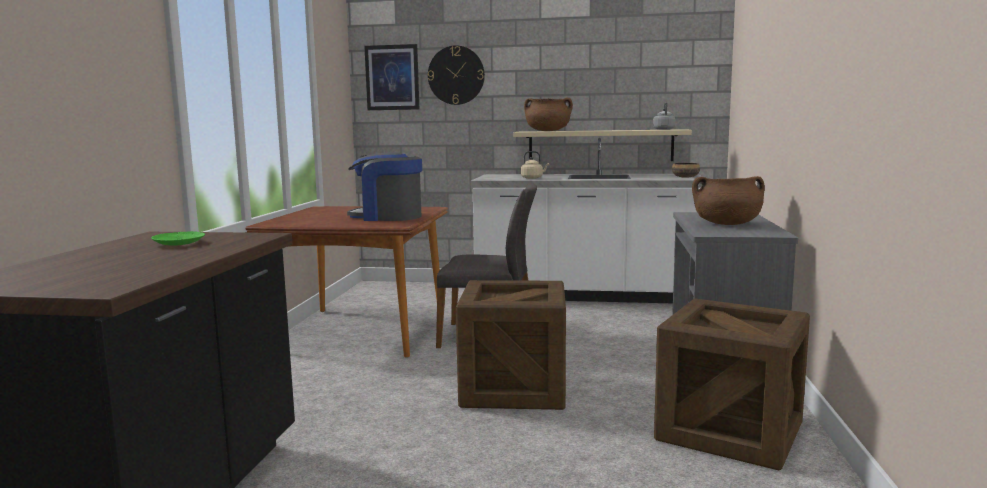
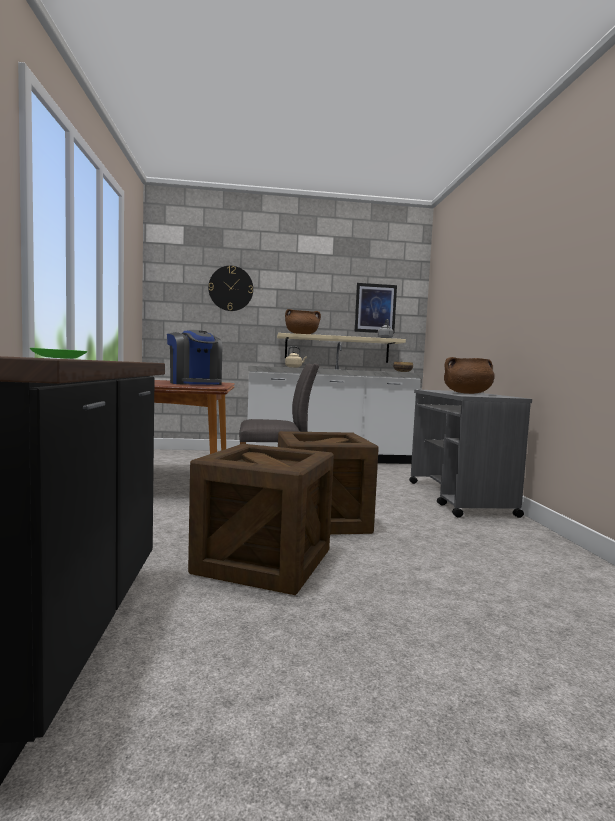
camera: 15 degrees left, 5 degrees down
coffee machine [347,152,422,221] -> coffee machine turned 120 degrees counterclockwise [167,330,222,385]
picture [364,44,419,110] -> picture moved to [355,283,397,334]
crate [654,298,810,471] -> crate moved to [188,444,334,595]

